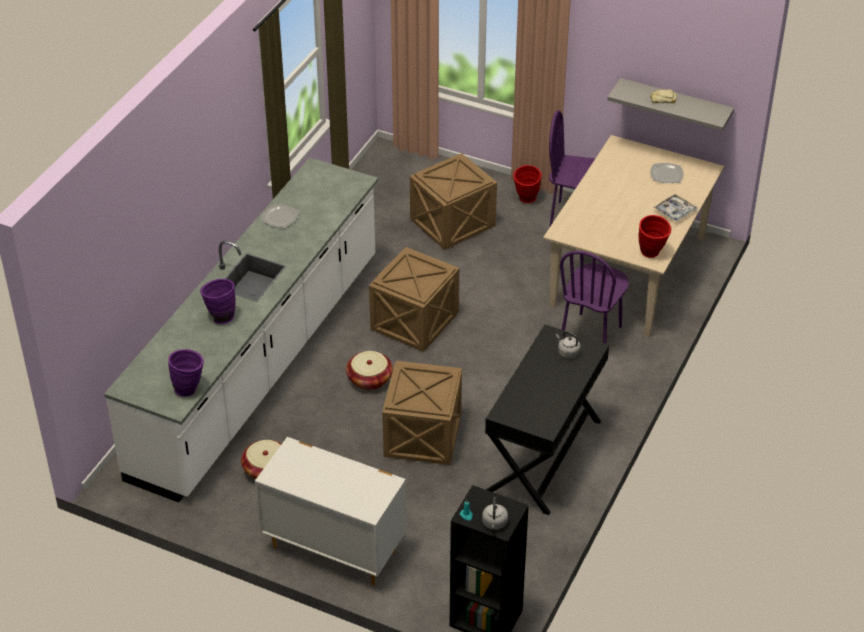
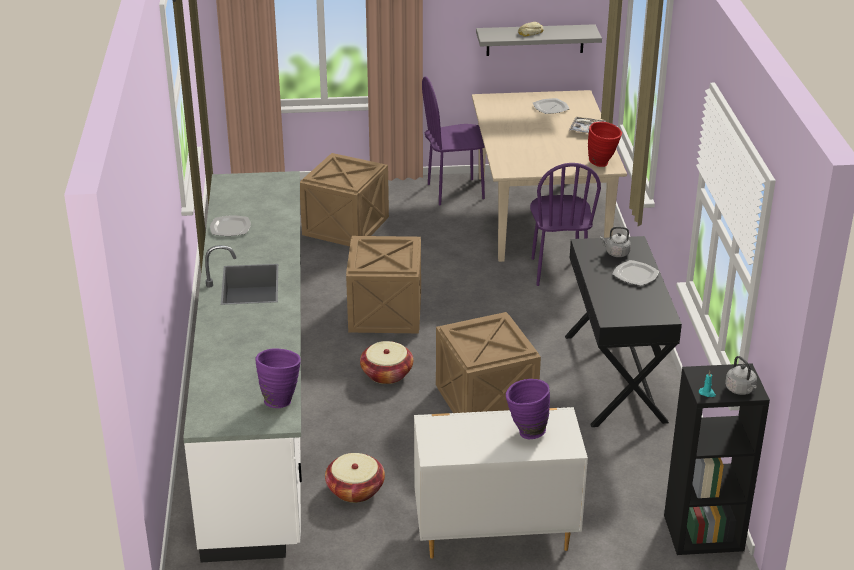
camera: 30 degrees left, 10 degrees down
purple vase [200,279,236,324] -> purple vase moved to [506,379,550,439]
red vase [513,165,542,203] -> none
none -> plate [612,260,659,286]

